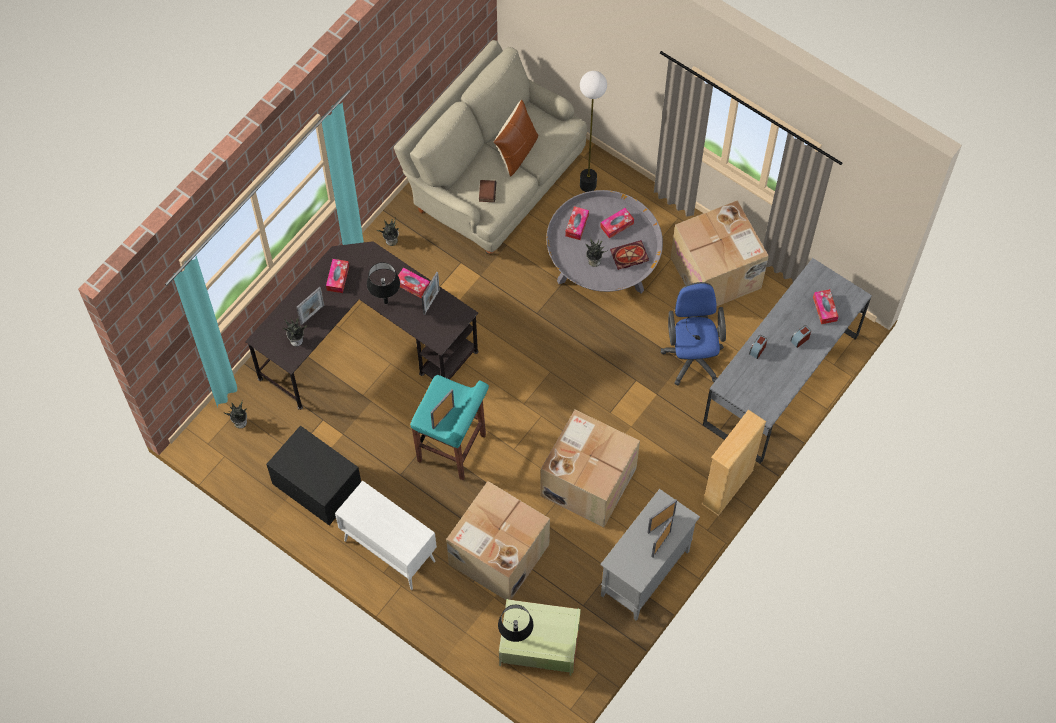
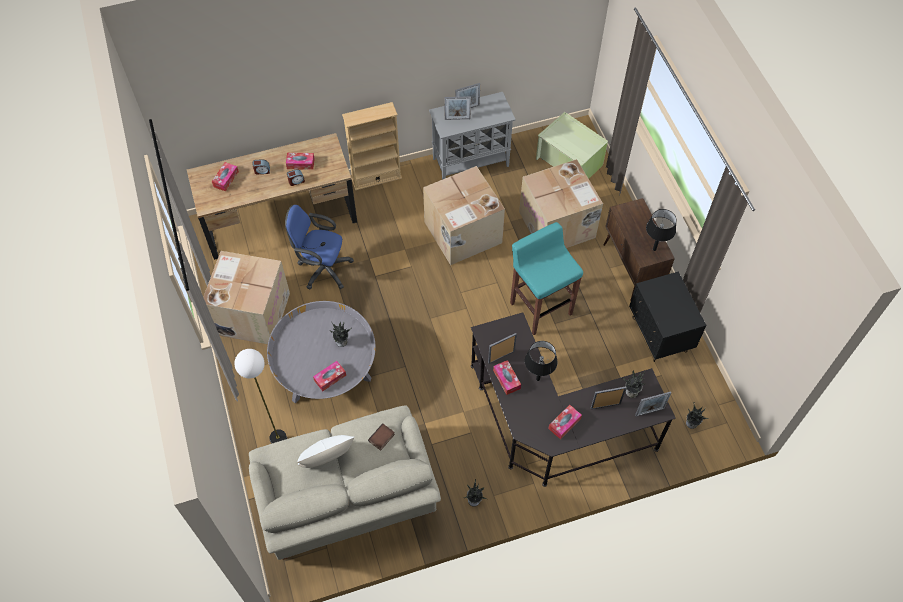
camera: 145 degrees left, 5 degrees down
white cabinet [335,481,437,590] -> brown cabinet [604,198,675,301]
picture frame [430,389,454,429] -> picture frame moved to [635,392,671,417]
brown pillow [493,100,538,177] -> white pillow [298,435,355,468]
black table lamp [498,605,533,642] -> black table lamp moved to [646,209,677,251]
tissue box [600,208,634,238] -> tissue box moved to [286,153,315,170]
book [610,240,649,270] -> none
blue office chair [660,282,726,385] -> blue office chair turned 75 degrees clockwise [285,205,354,289]
grey desk [703,258,872,464] -> brown desk [187,133,357,260]

